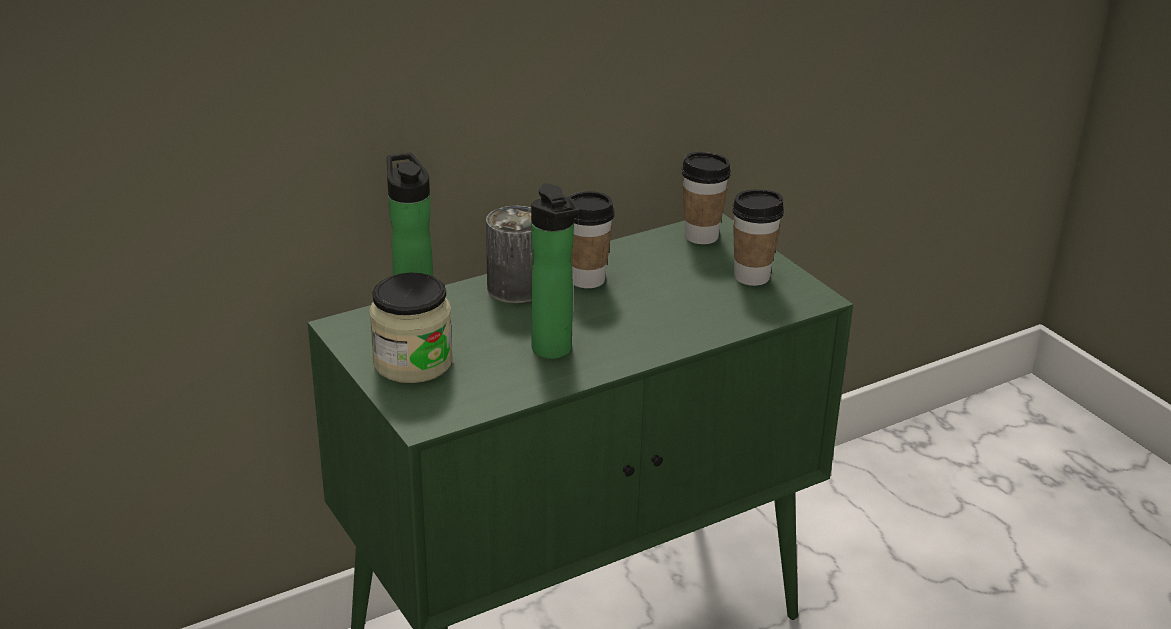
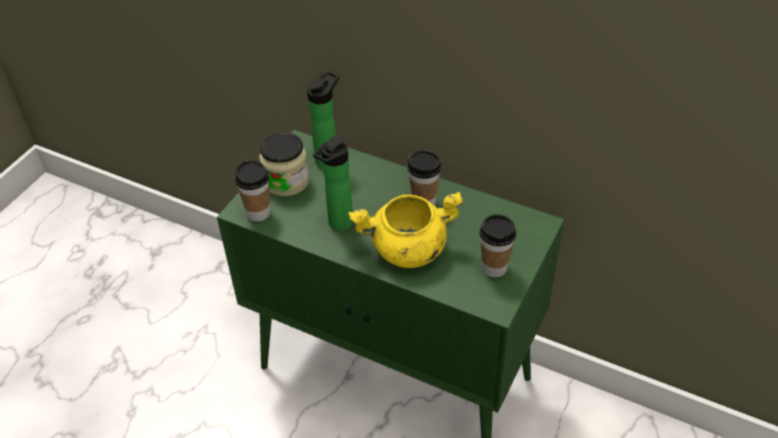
camera: 60 degrees right, 15 degrees up
can [486,206,533,304] -> none
cup [682,152,731,244] -> cup moved to [235,160,270,221]
none -> yellow cooking pot [349,191,463,268]

